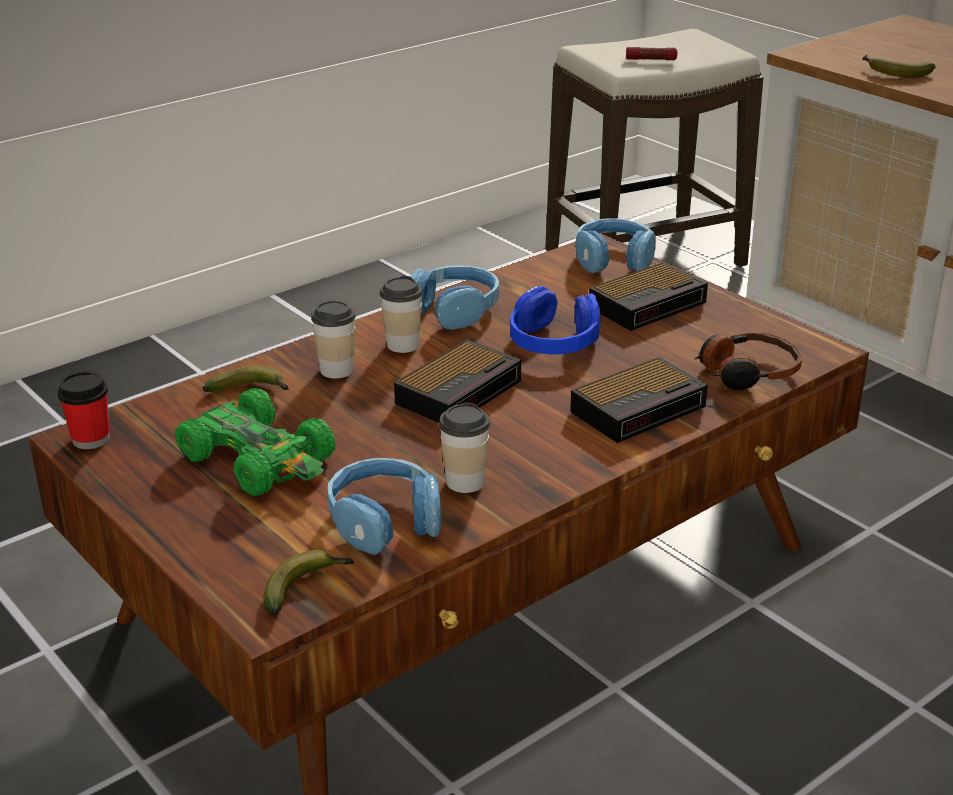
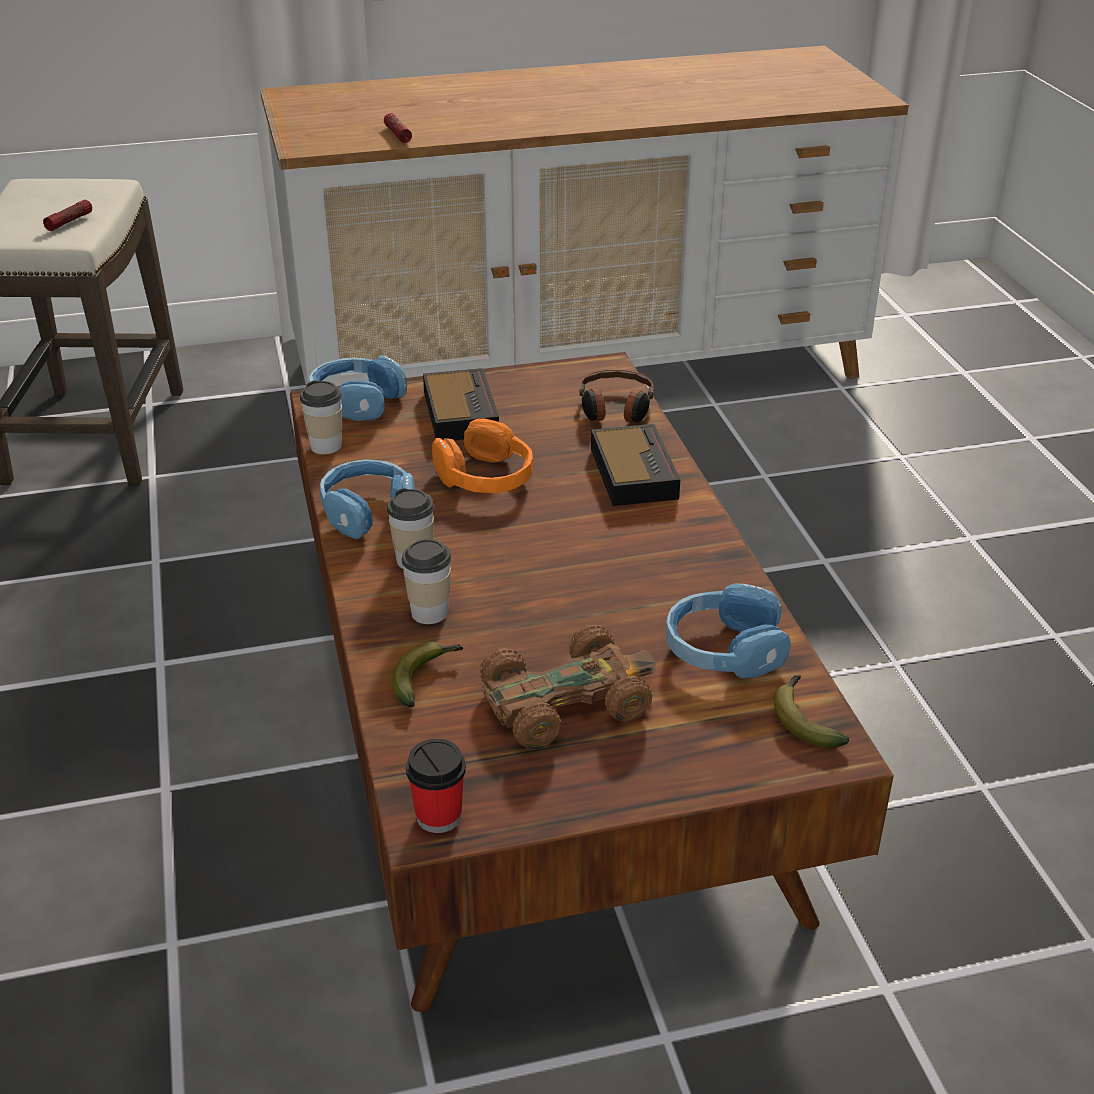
camera: 65 degrees left, 5 degrees up
green toy car [175,388,336,496] -> brown toy car [480,625,656,749]
alarm clock [394,339,521,423] -> none
cup [439,402,490,493] -> cup moved to [300,381,342,455]
blue headphones [510,286,601,355] -> orange headphones [432,418,533,493]
banana [862,55,936,78] -> flashlight [384,113,412,143]

